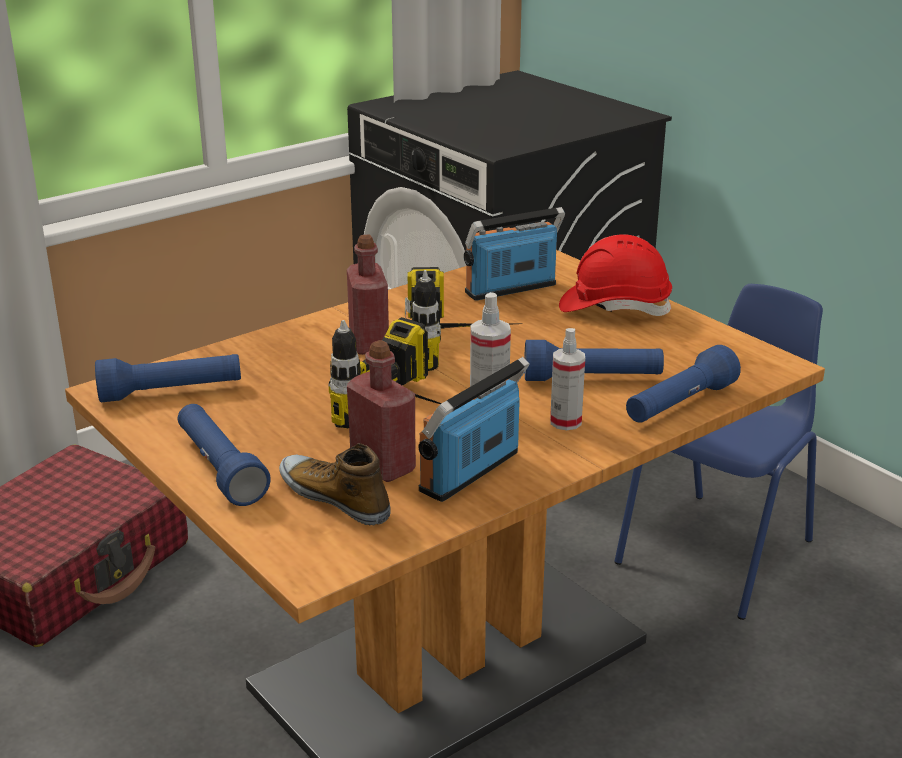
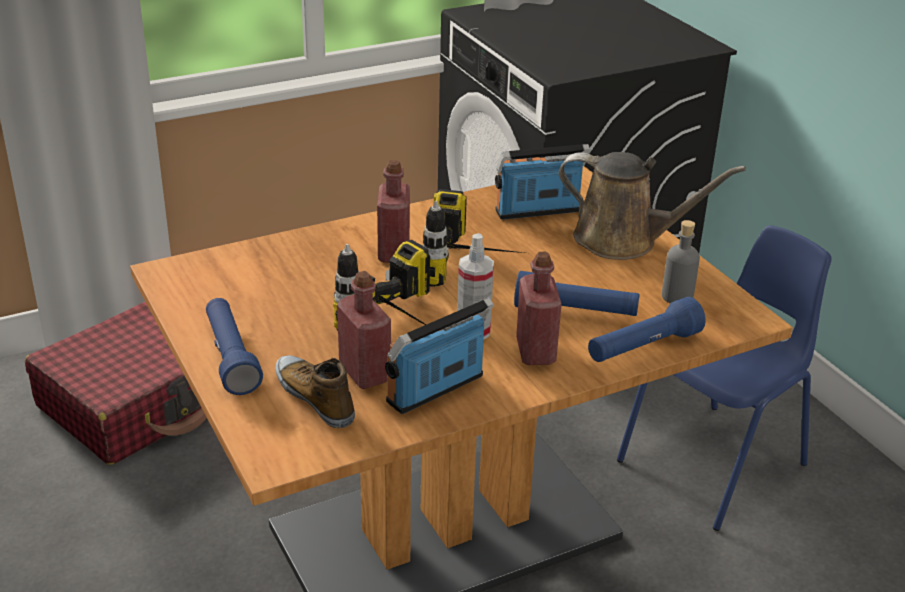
camera: 10 degrees right, 5 degrees up
blue flashlight [95,354,241,402] -> none
spray bottle [550,328,585,430] -> red bottle [516,252,562,365]
red hard hat [559,234,672,316] -> brown watering can [559,152,746,260]
none -> grey bottle [662,220,700,303]

